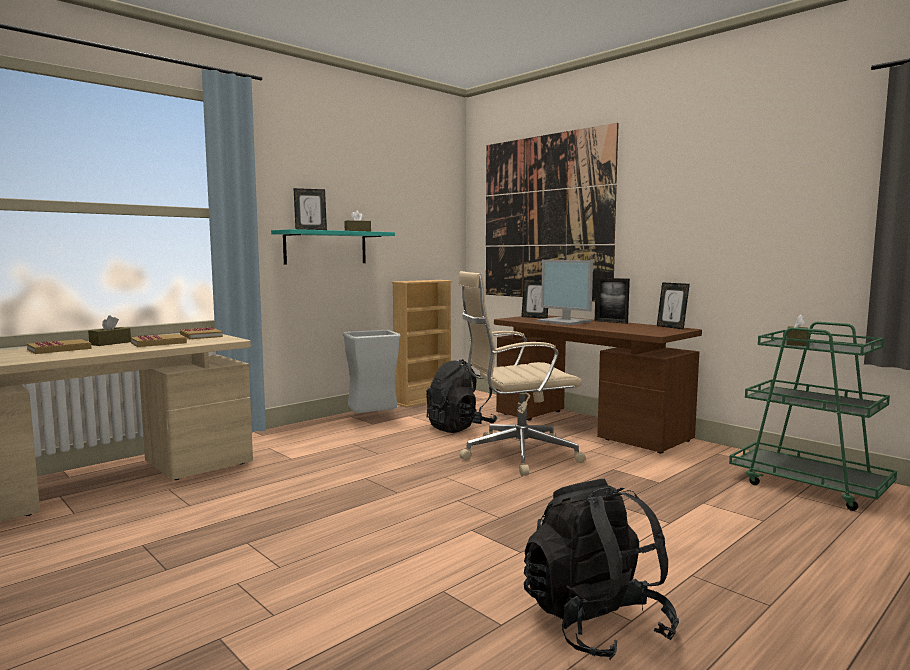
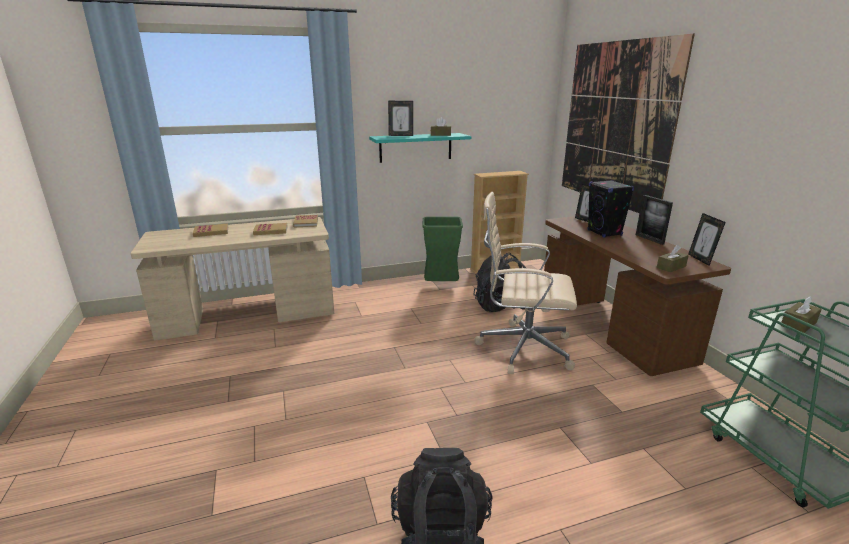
camera: 25 degrees right, 15 degrees up
brown tissue box [88,315,131,346] -> brown tissue box moved to [657,245,688,272]
grey trash can [343,330,400,413] -> green trash can [422,216,463,281]
monitor [536,260,593,325] -> black speaker [587,180,634,237]

